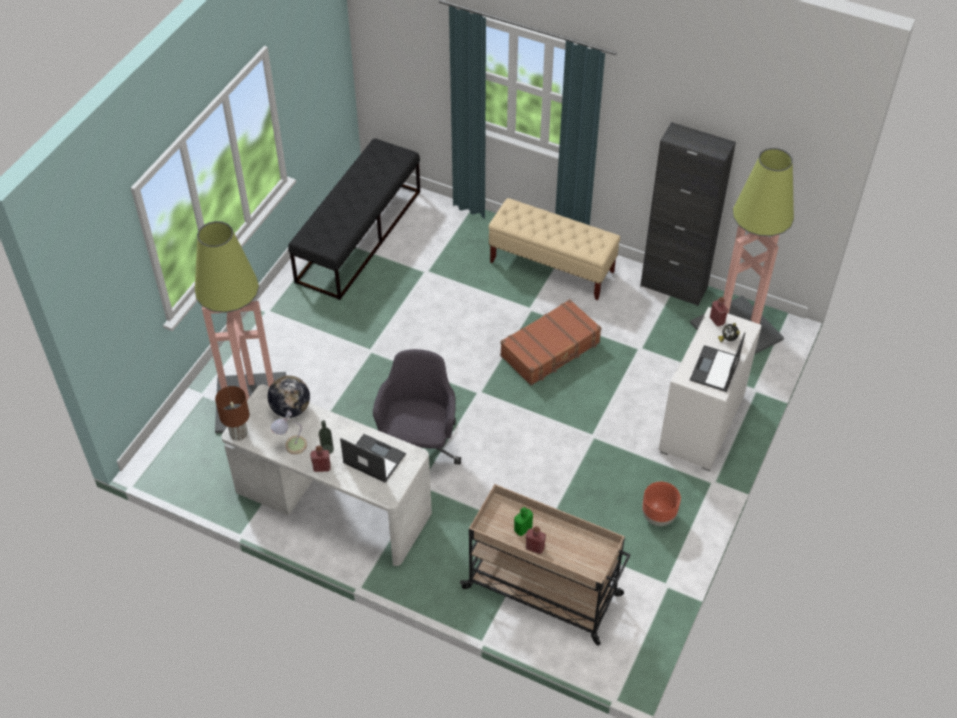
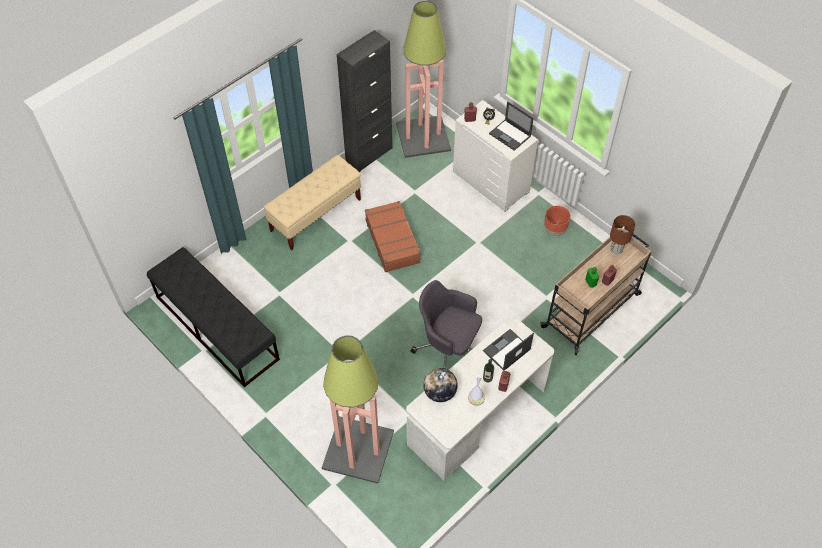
camera: 70 degrees left, 5 degrees up
brown table lamp [215,386,249,441] -> brown table lamp moved to [610,215,635,254]

